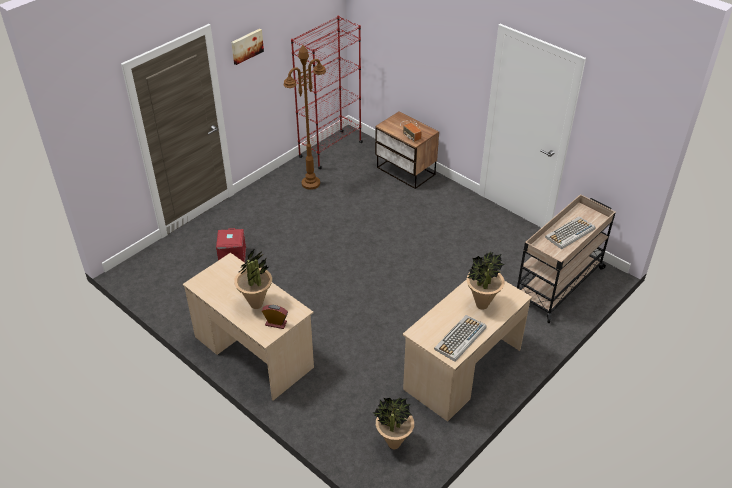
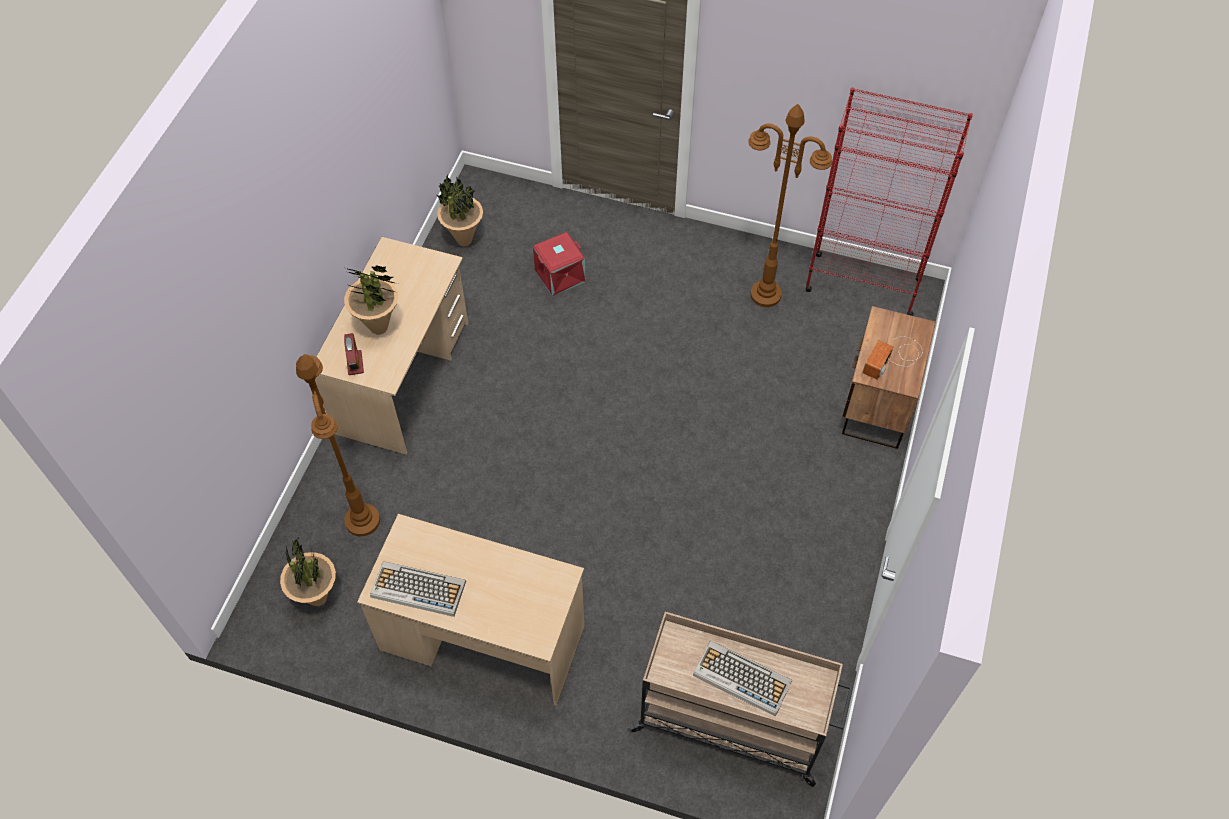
camera: 65 degrees right, 15 degrees up
picture [231,29,264,65] -> none
potted plant [466,251,505,310] -> potted plant moved to [437,174,483,246]
none -> brown floor lamp [296,354,380,536]

